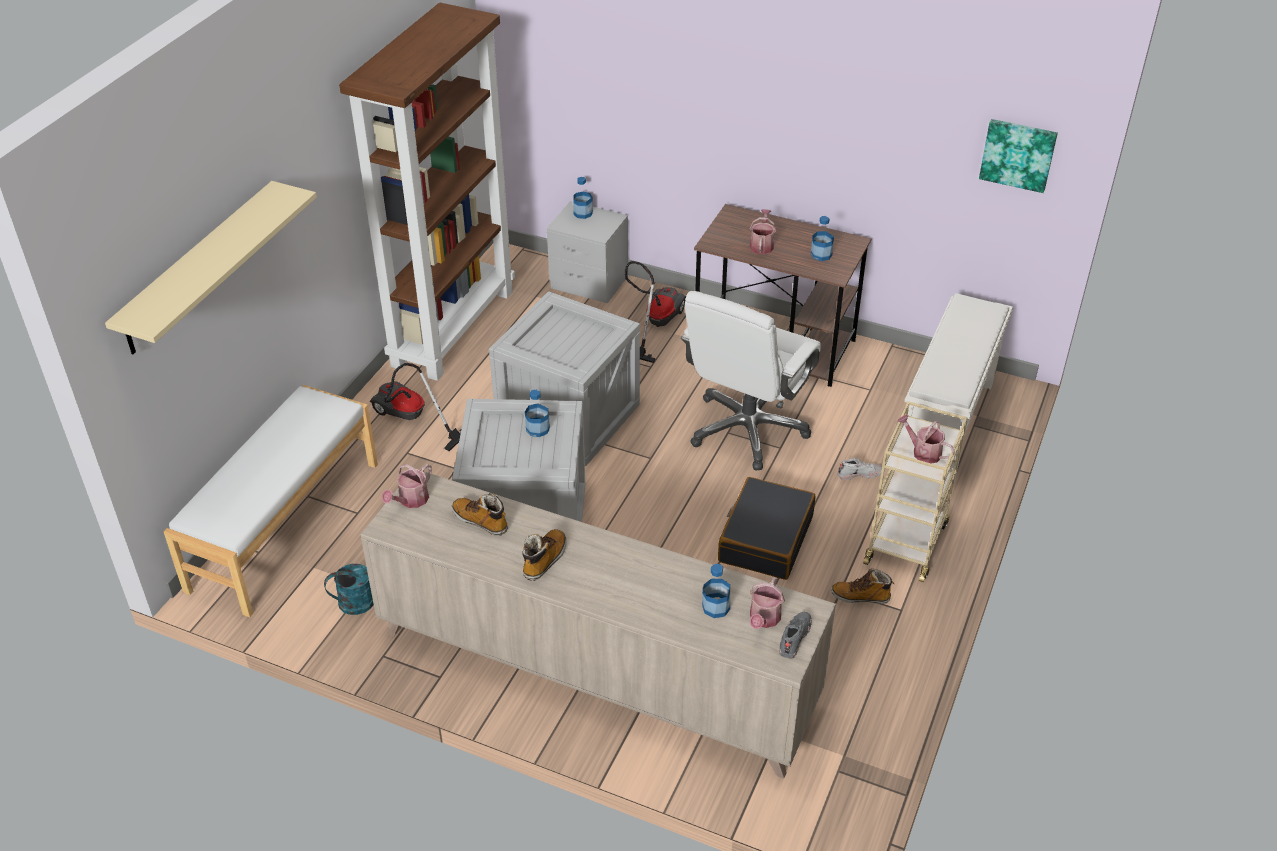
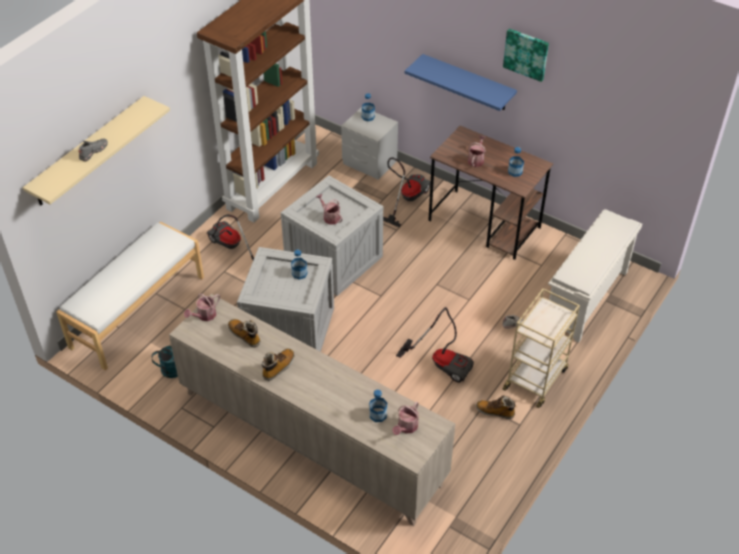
camera: 10 degrees right, 5 degrees up
white office chair [681,291,821,470] -> none
black suitcase [718,477,815,580] -> vacuum cleaner [396,307,474,383]
grey shoe [779,612,812,659] -> grey shoe moved to [78,138,108,161]
watering can [897,415,955,464] -> watering can moved to [316,194,343,225]
picture [979,119,1058,193] -> picture moved to [503,29,549,82]
none -> blue shelf [405,54,517,111]

